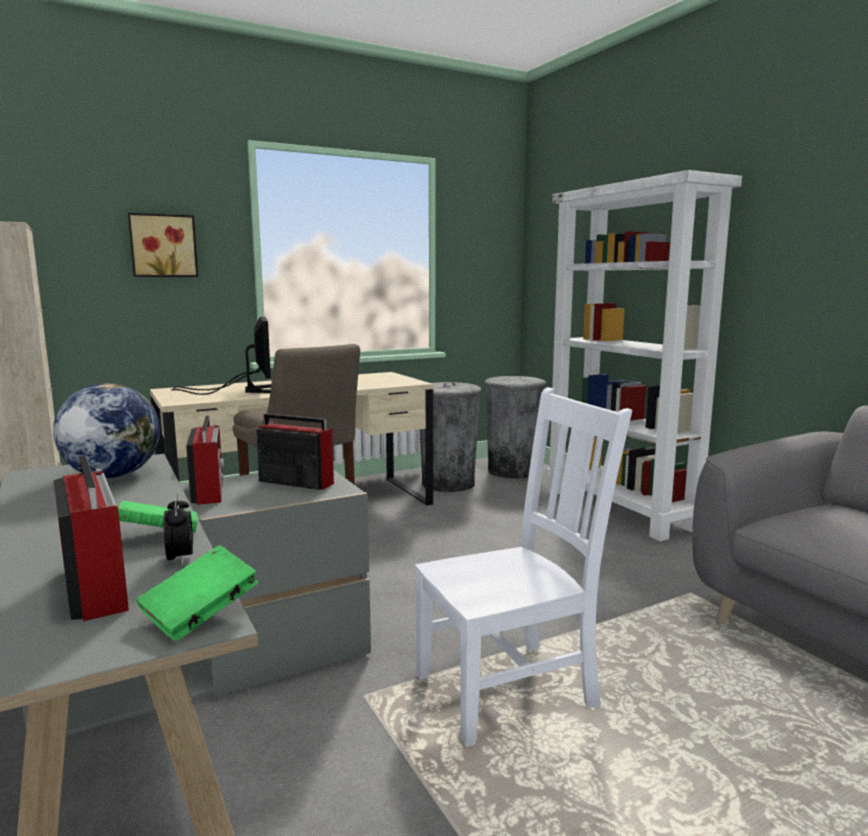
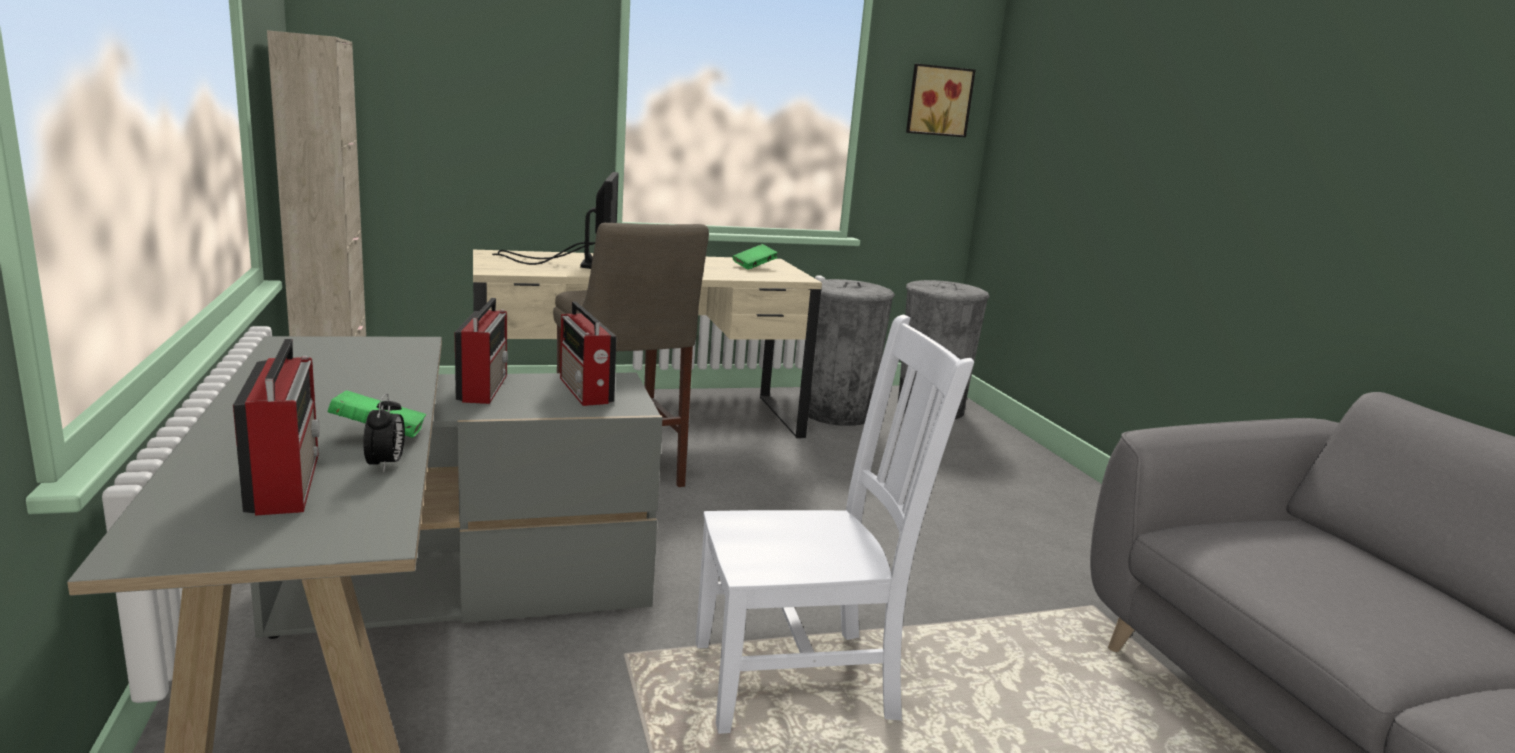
camera: 10 degrees right, 5 degrees up
globe [53,383,160,478] -> none
picture [128,213,198,277] -> picture moved to [906,64,976,137]
green book [136,545,258,641] -> green book moved to [733,244,778,270]
radio [256,414,334,490] -> radio turned 150 degrees counterclockwise [560,301,617,406]
white bookcase [546,170,742,541] -> none

